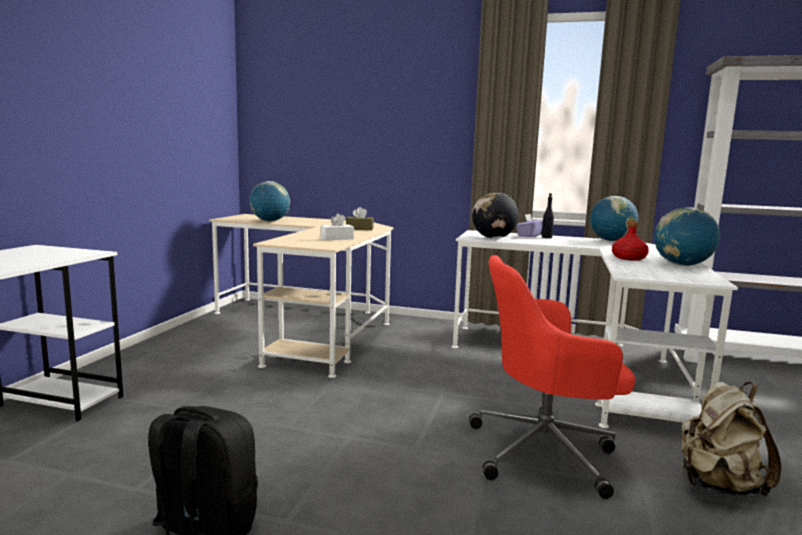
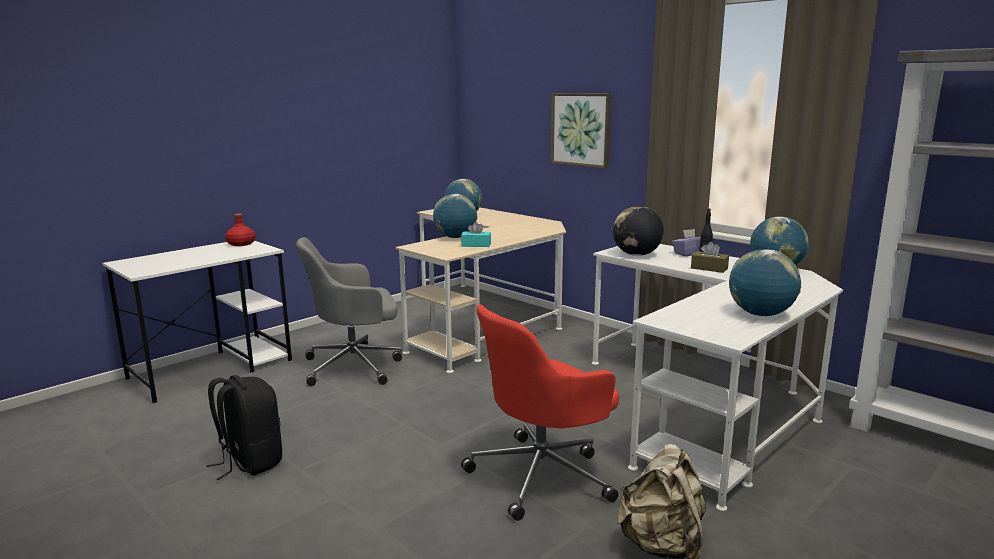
camera: 30 degrees right, 5 degrees up
white tissue box [321,213,354,240] -> turquoise tissue box [461,222,491,247]
brown tissue box [346,207,374,230] -> brown tissue box moved to [691,242,729,273]
red office chair [469,255,635,499] -> red office chair turned 60 degrees counterclockwise [461,304,619,521]
red bottle [612,222,649,261] -> red bottle moved to [225,213,256,246]
none -> grey office chair [296,237,402,386]
none -> globe [433,194,477,238]
none -> picture [551,93,612,168]

